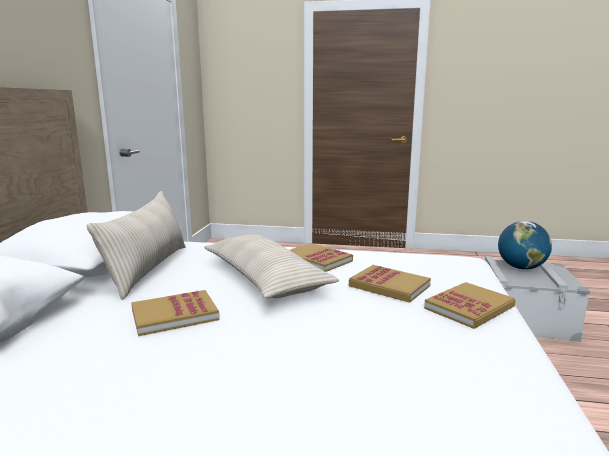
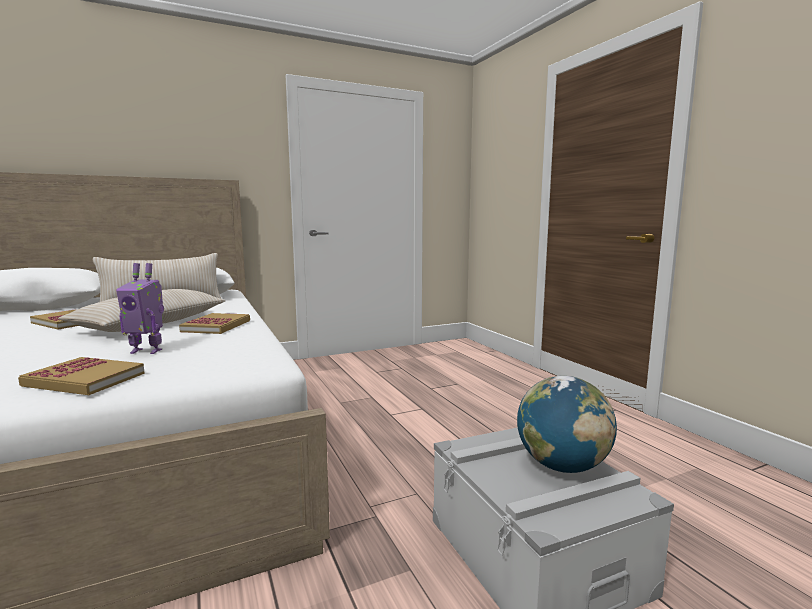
camera: 55 degrees right, 5 degrees down
book [349,265,431,303] -> toy robot [116,263,164,354]

